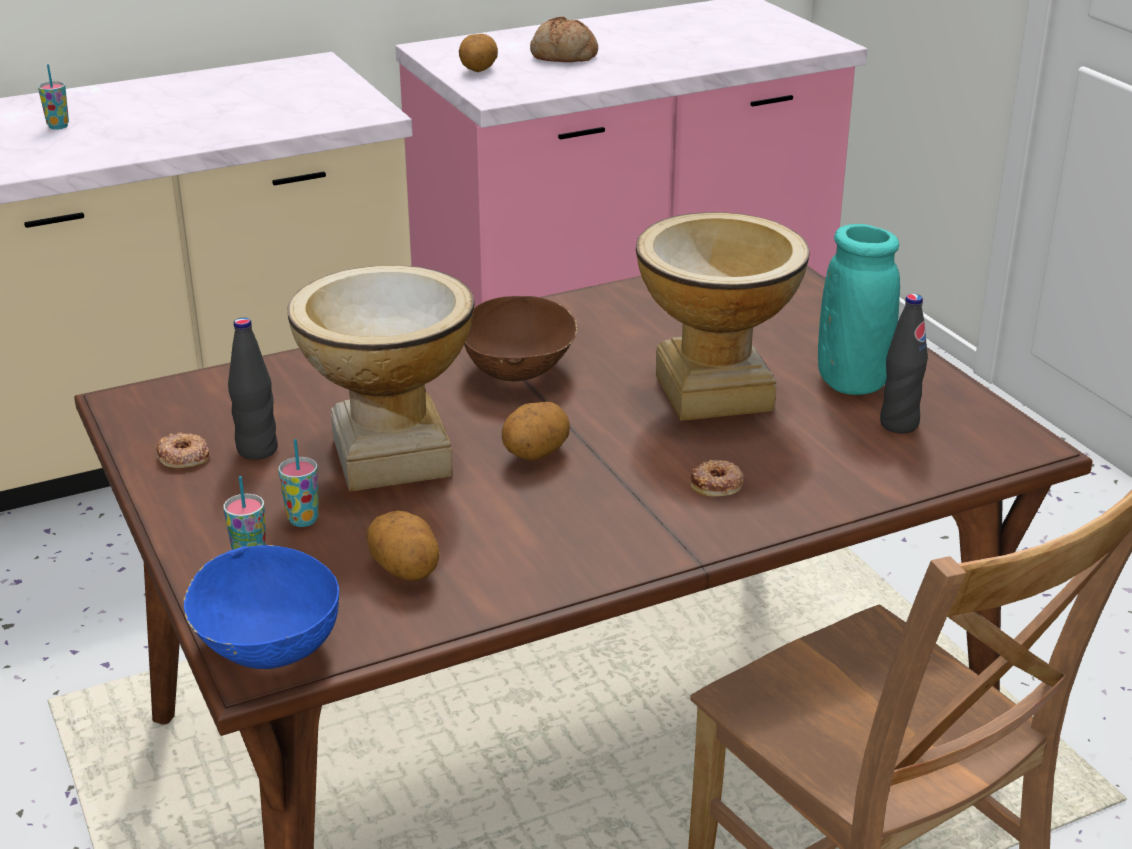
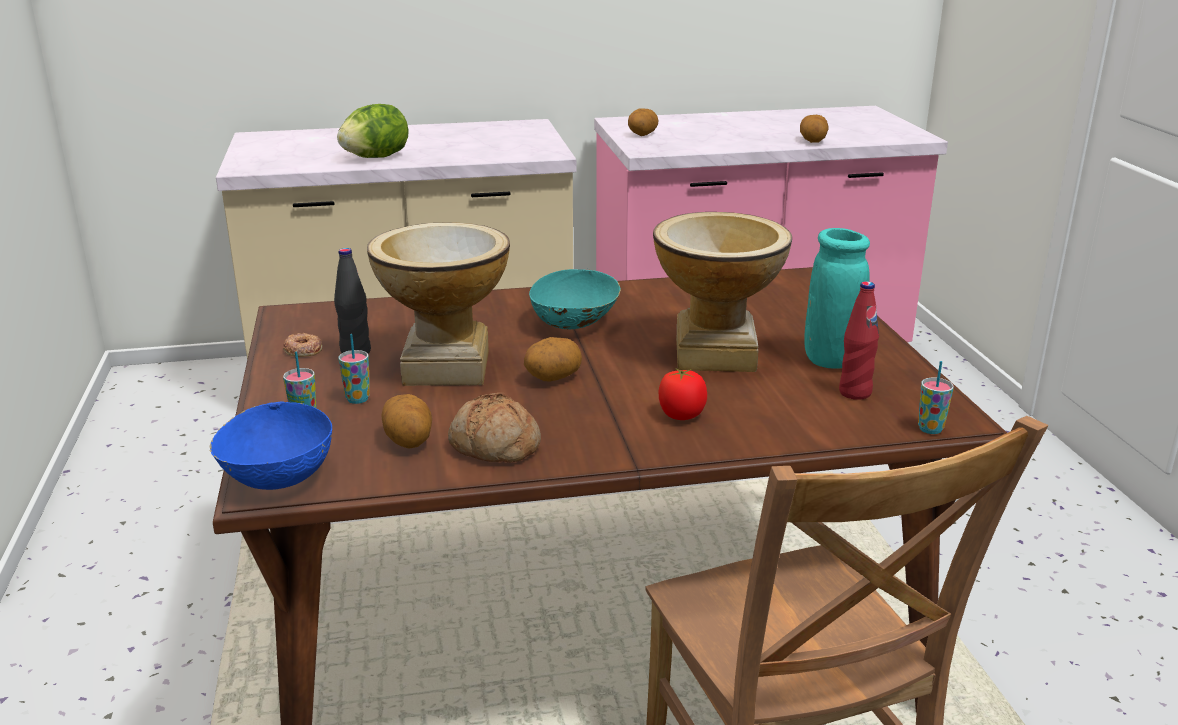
camera: 15 degrees right, 5 degrees down
cup [38,64,69,130] -> cup moved to [918,361,954,434]
brown bowl [464,296,577,381] -> turquoise bowl [529,269,621,329]
bread [530,17,598,62] -> bread moved to [448,393,541,462]
donut [691,460,744,496] -> tomato [659,368,707,420]
black bottle [880,294,928,434] -> red bottle [839,281,879,400]
none -> lettuce [337,104,409,158]
none -> potato [800,115,828,143]

